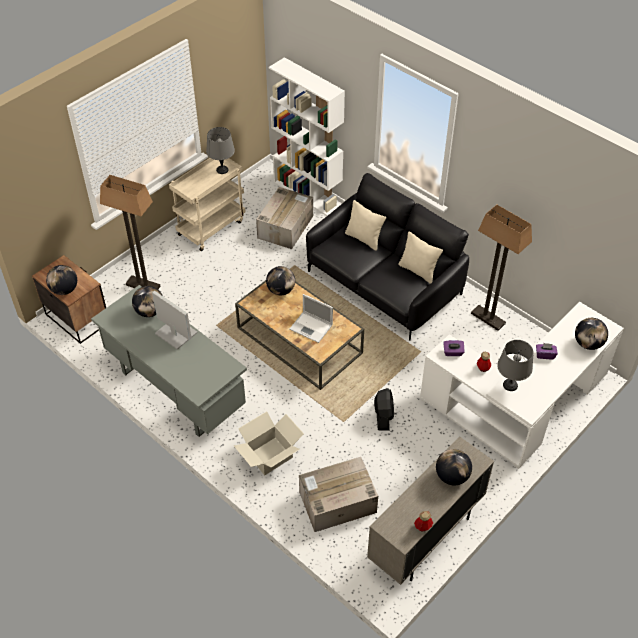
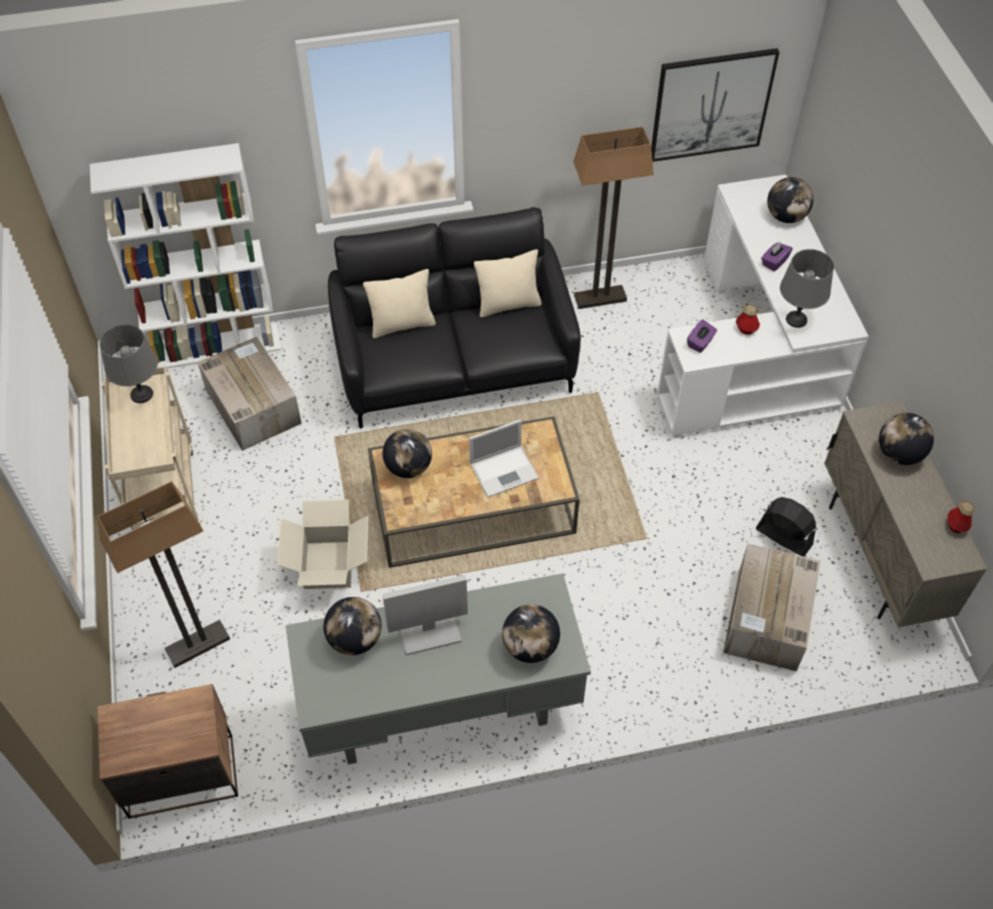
camera: 55 degrees left, 5 degrees up
globe [46,265,77,295] -> globe moved to [502,604,560,663]
cardboard box [234,411,304,475] -> cardboard box moved to [277,500,368,589]
black fan [374,388,394,431] -> black fan moved to [756,497,816,557]
none -> picture [651,48,779,162]

